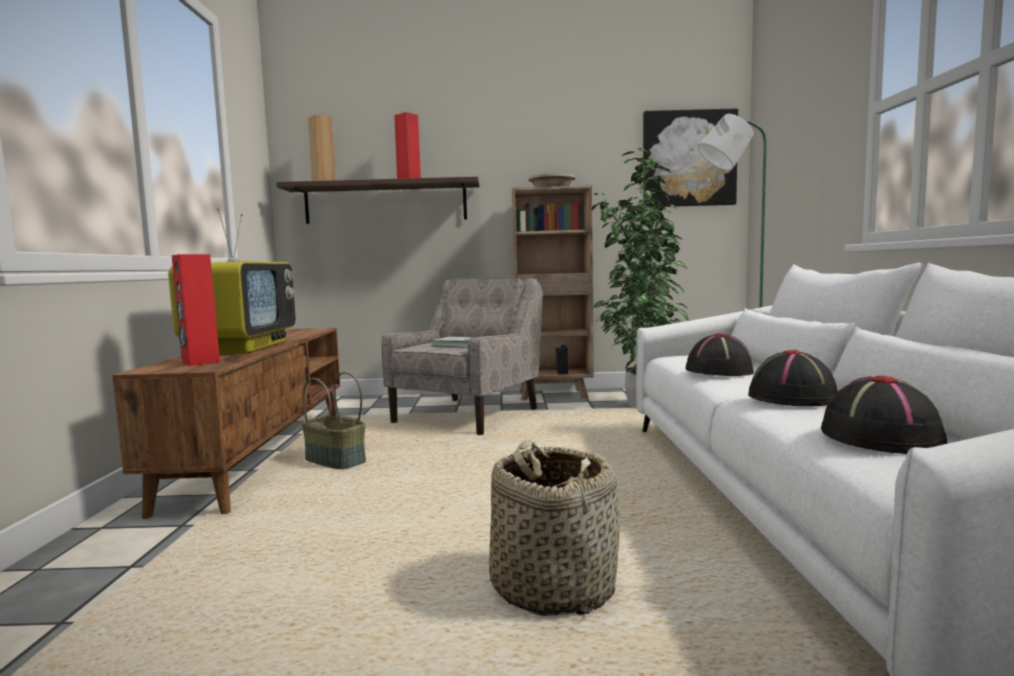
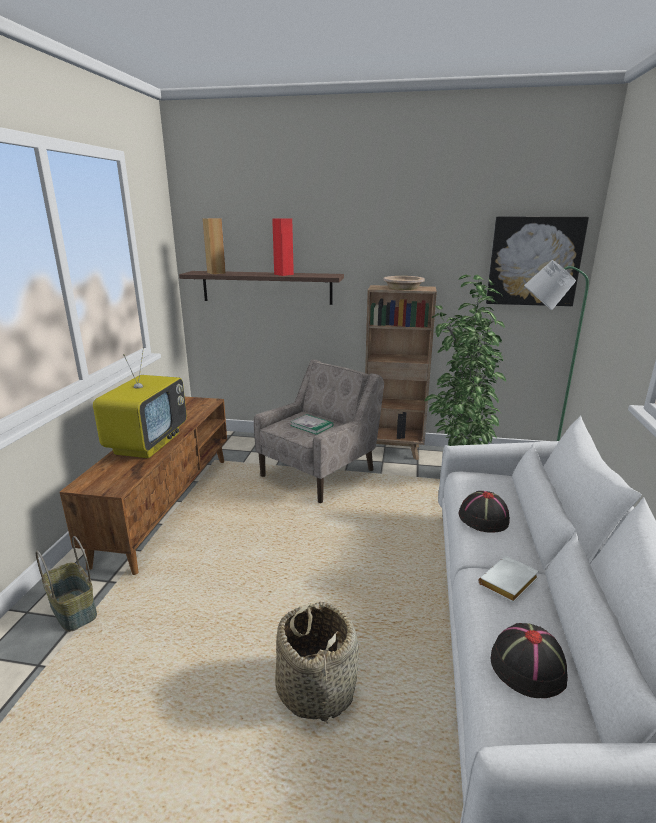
camera: 10 degrees right, 15 degrees up
red speaker [172,254,220,366] -> none
basket [301,372,366,469] -> basket moved to [36,536,97,632]
black hat [748,350,838,406] -> white book [479,556,539,602]

